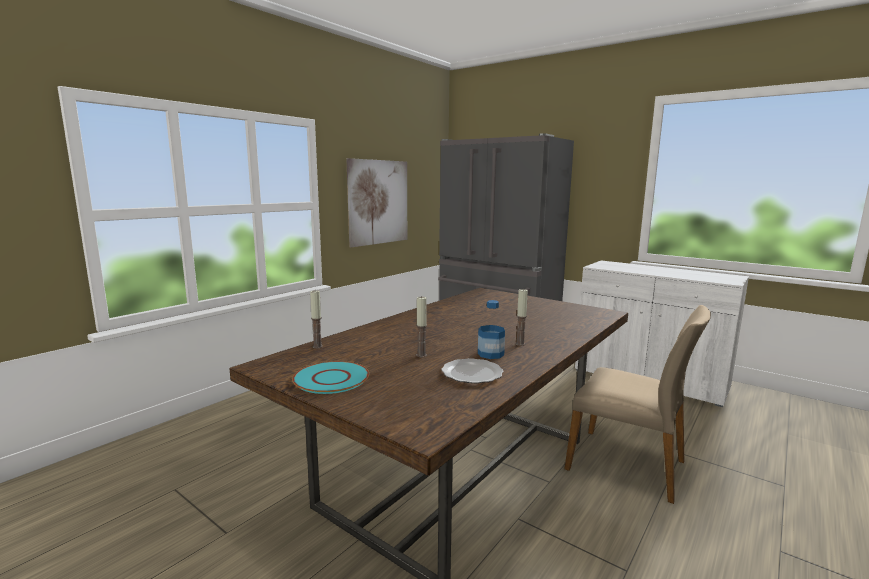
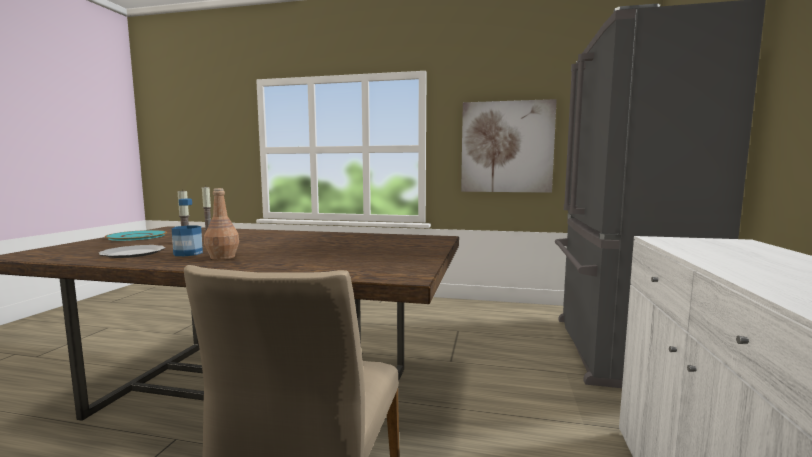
camera: 65 degrees right, 5 degrees down
candle [515,288,528,346] -> brown bottle [204,188,239,260]

